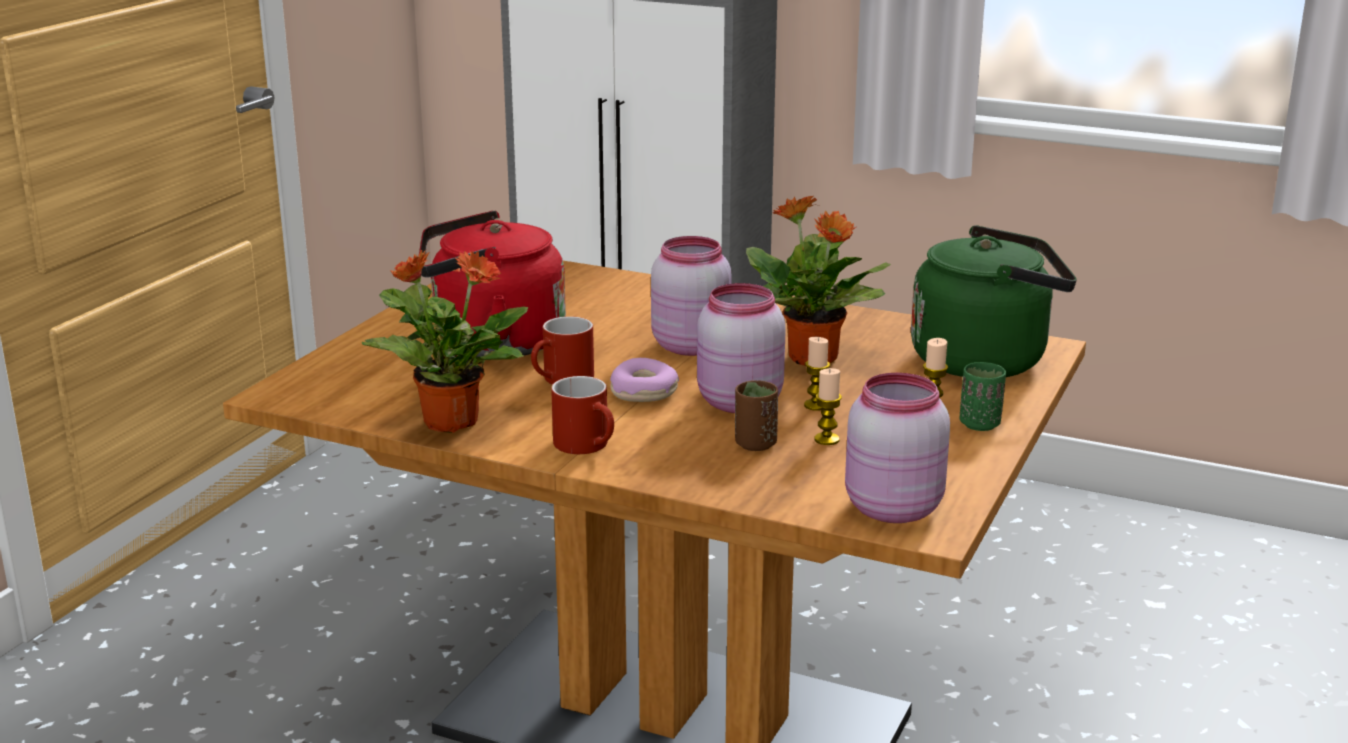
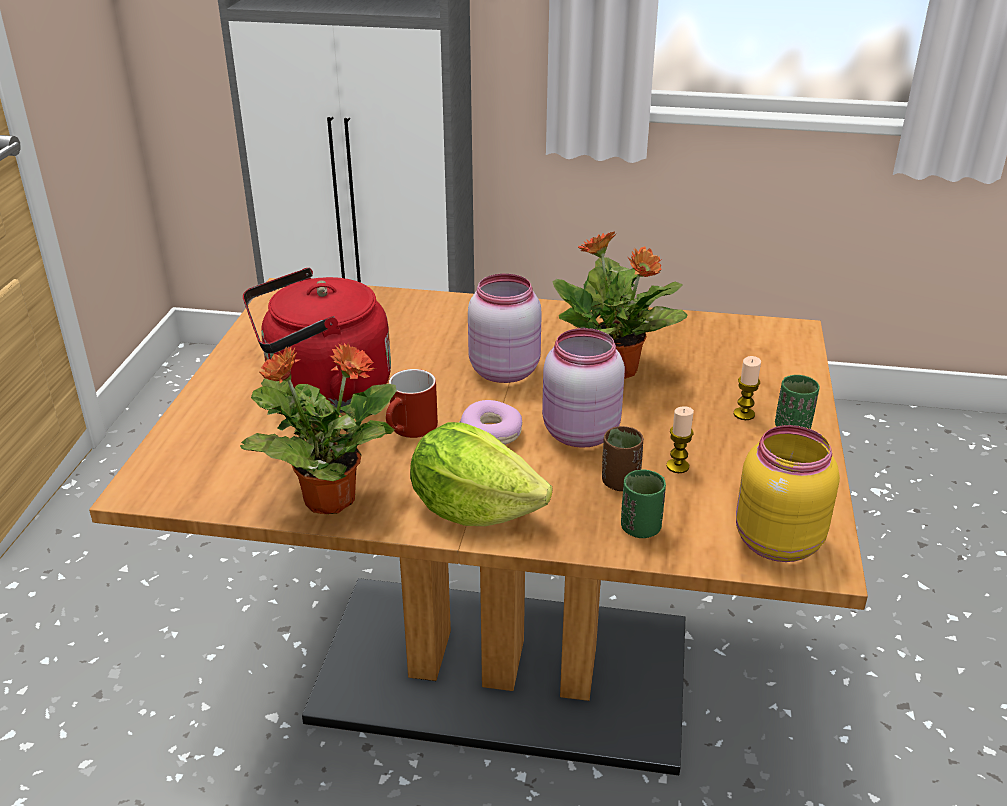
camera: 15 degrees left, 10 degrees up
red mug [551,376,614,454] -> lettuce [410,422,552,526]
candle [804,337,830,411] -> none
pink jar [845,373,950,523] -> yellow jar [736,425,840,562]
green kettle [911,225,1077,377] -> none
none -> green cup [621,469,666,538]

